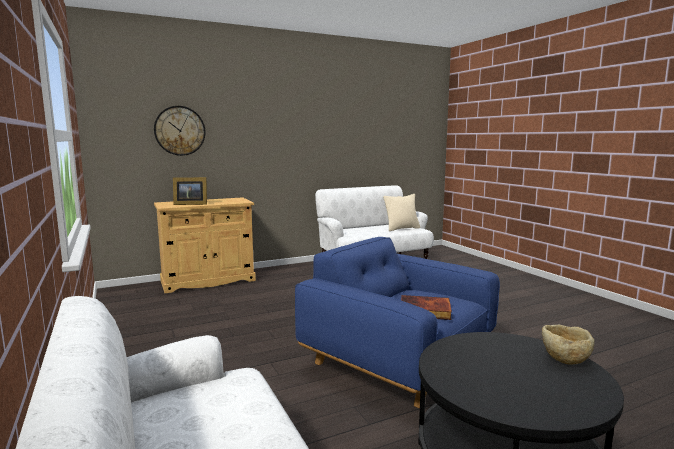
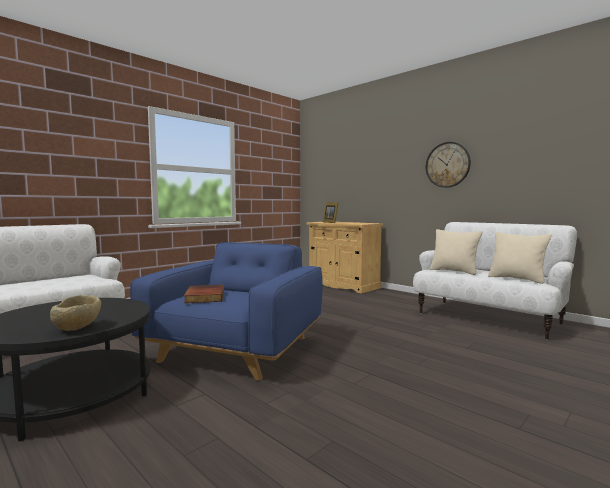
camera: 70 degrees right, 5 degrees down
wall clock [154,106,206,156] -> wall clock moved to [426,142,471,188]
none -> beige pillow [430,229,483,275]

